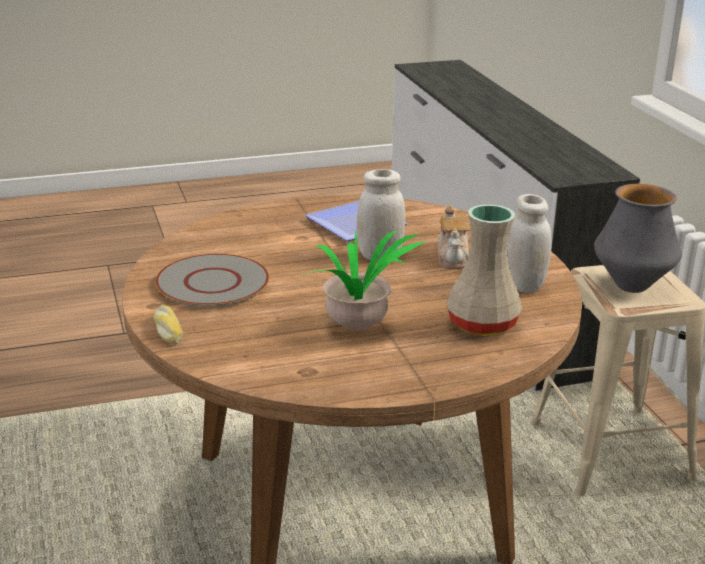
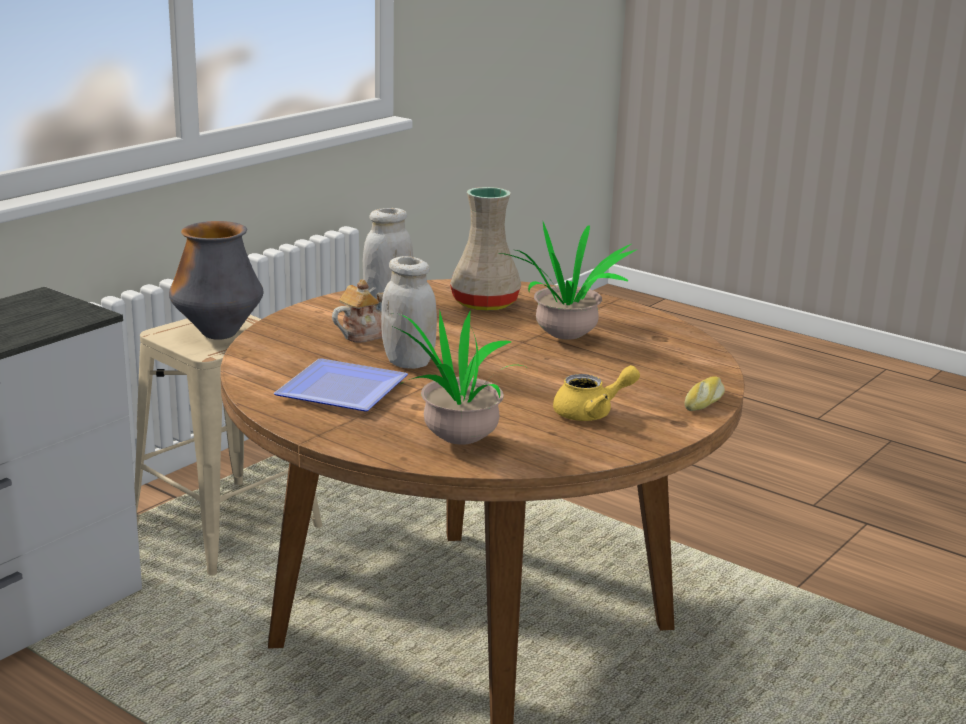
camera: 125 degrees left, 5 degrees down
grey plate [155,254,269,308] -> yellow teapot [553,365,640,421]
none -> potted plant [395,311,525,445]

